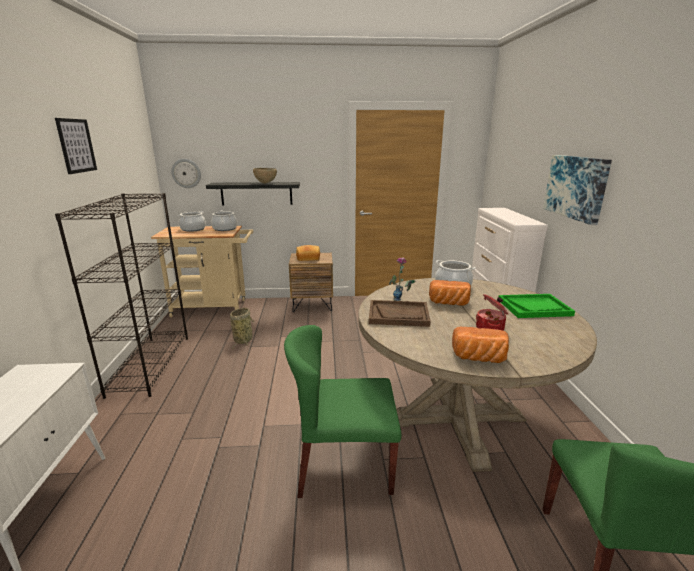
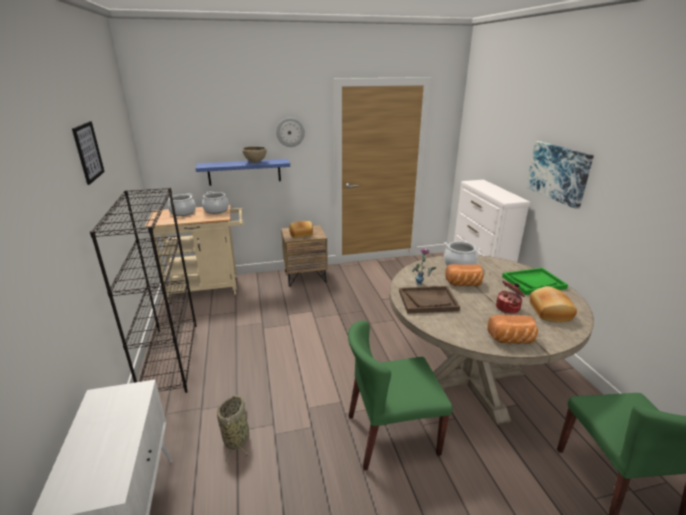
camera: 10 degrees left, 5 degrees up
wall clock [171,159,201,188] -> wall clock moved to [276,118,305,147]
black shelf [206,182,300,205] -> blue shelf [196,159,290,186]
basket [230,308,255,349] -> basket moved to [217,395,250,465]
none -> bread [530,286,577,323]

